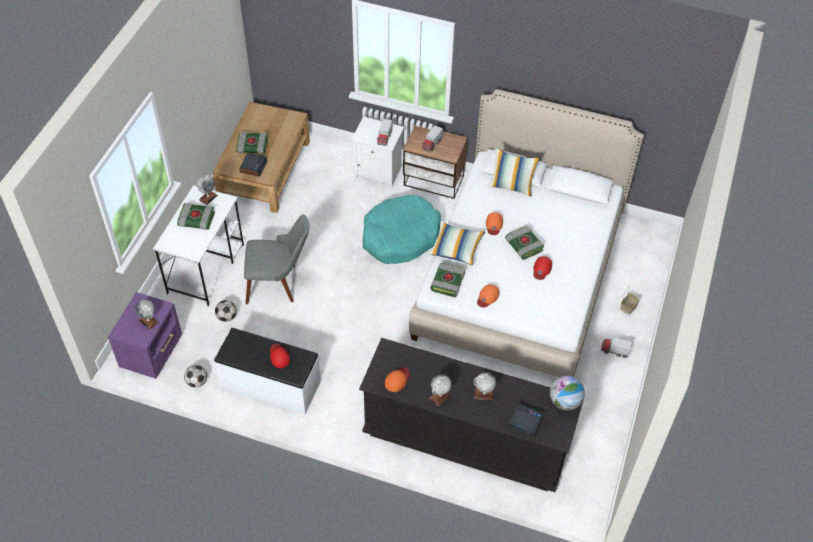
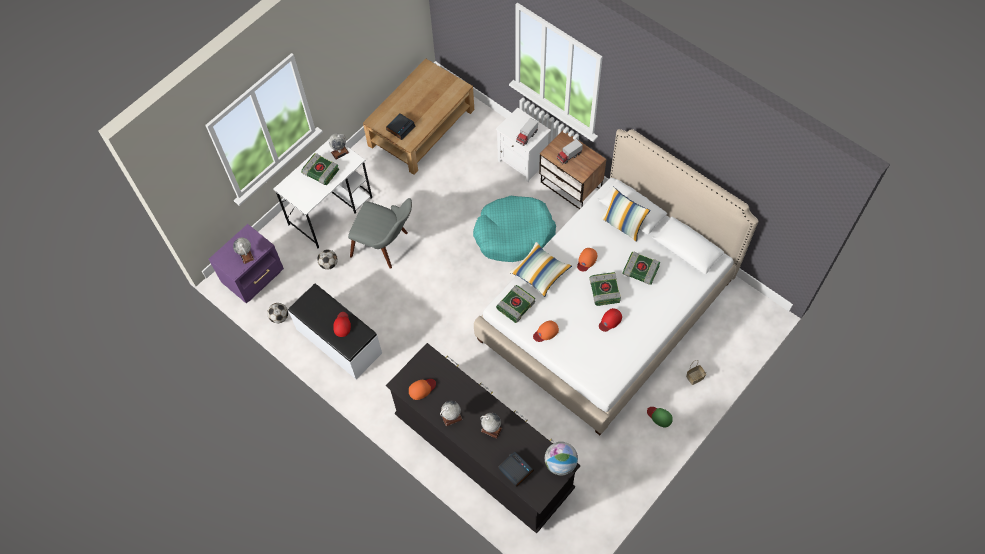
camera: 25 degrees right, 10 degrees up
book [236,132,268,154] -> book moved to [622,251,660,285]
toy truck [601,338,632,358] -> green cap [647,407,673,427]

